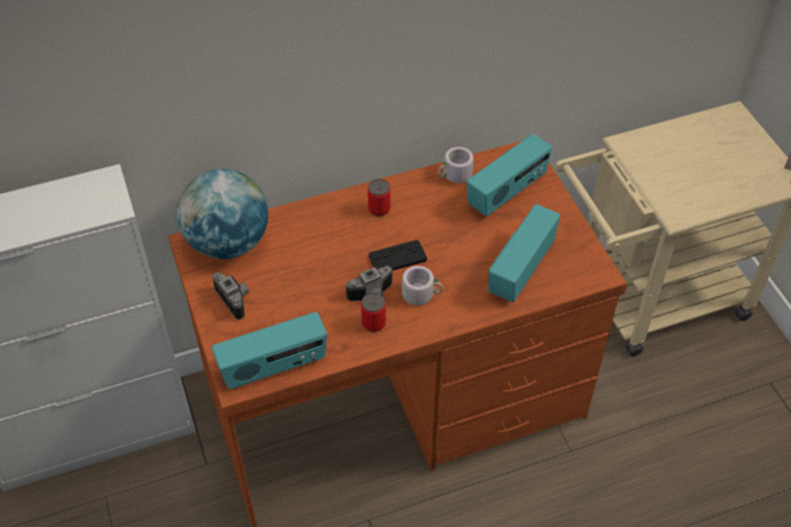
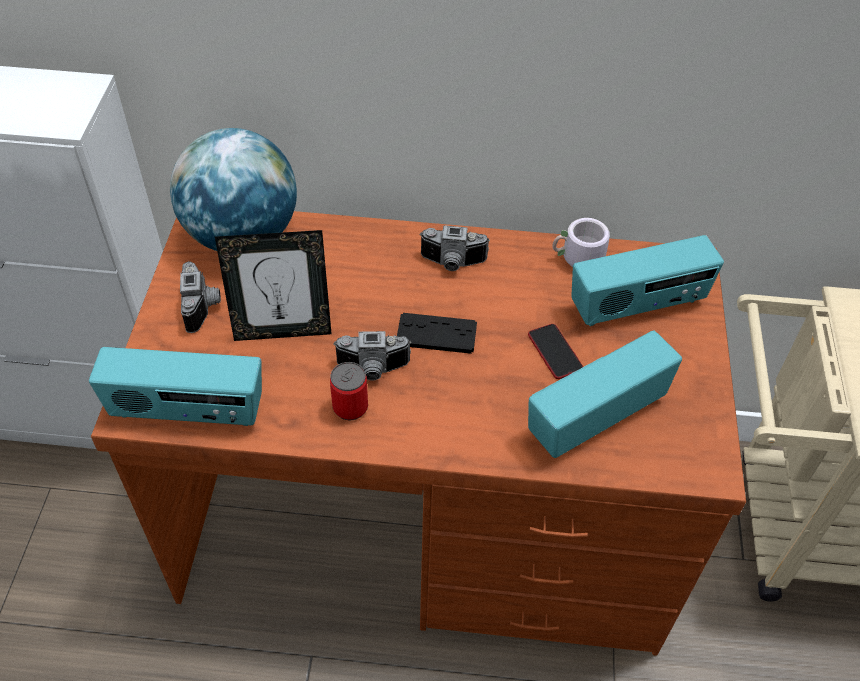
camera: 25 degrees right, 0 degrees up
can [368,179,390,217] -> camera [419,225,490,271]
grey mug [402,266,443,306] -> none
none -> picture frame [215,230,332,341]
none -> phone [528,324,583,379]

